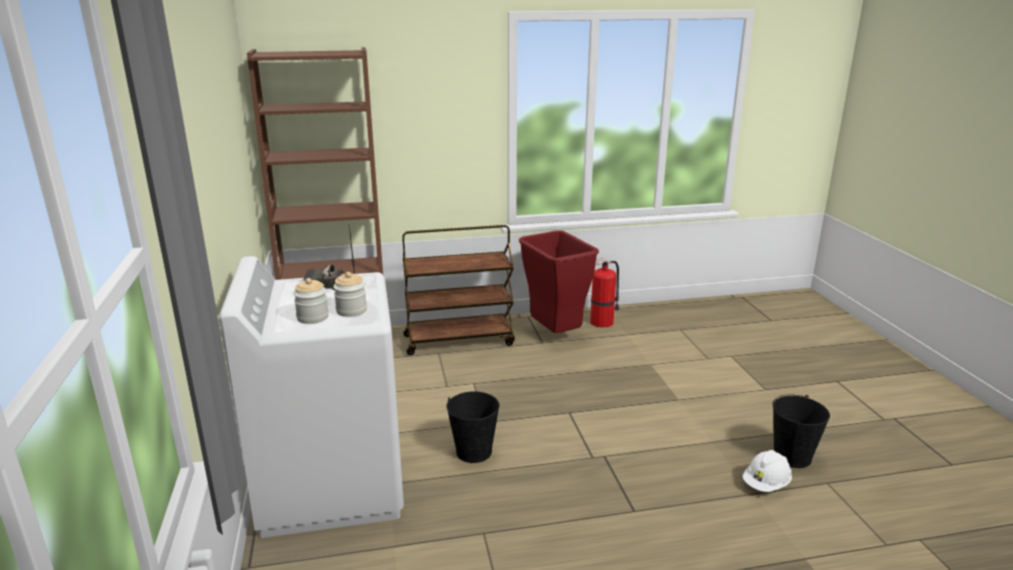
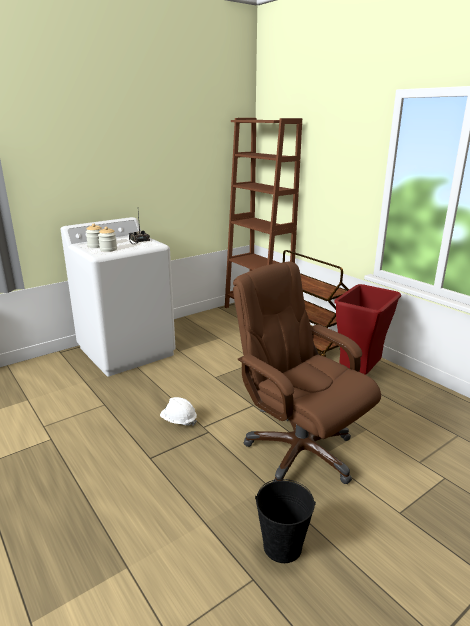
camera: 65 degrees right, 0 degrees up
black bucket [446,391,499,463] -> none
fire extinguisher [590,258,619,328] -> none
white hard hat [742,450,792,492] -> white hard hat moved to [160,397,197,426]
none -> brown office chair [233,261,381,484]

